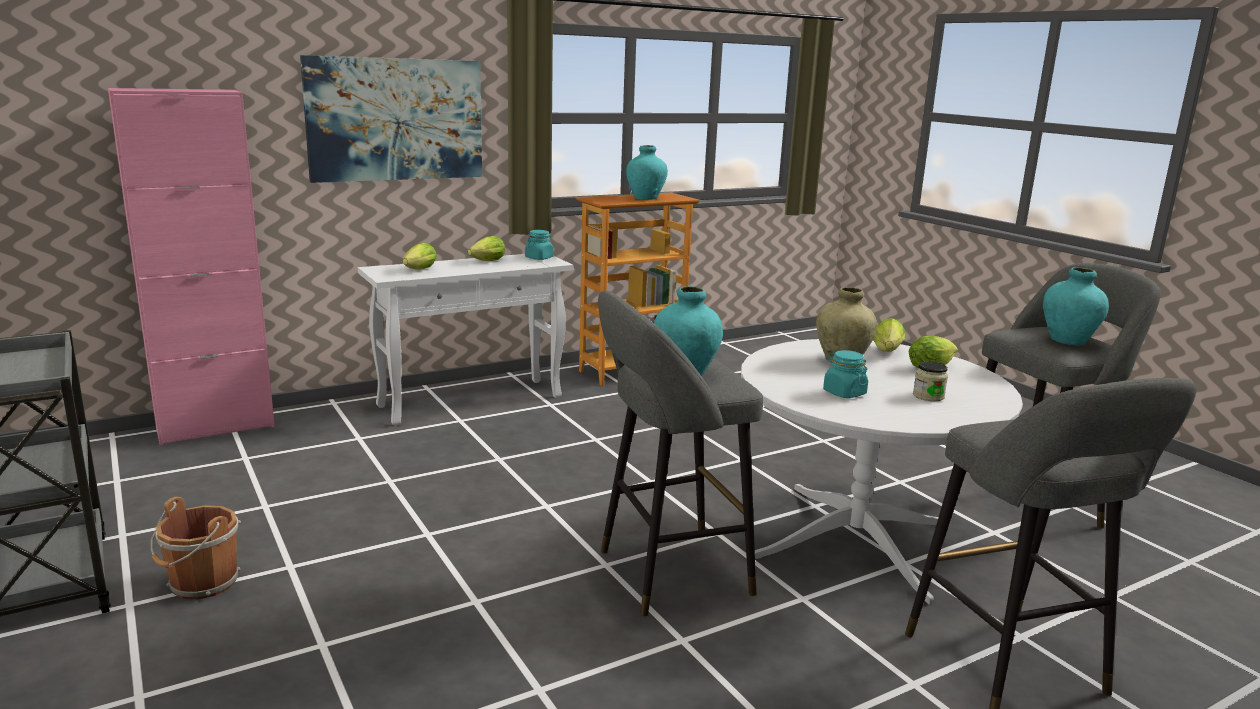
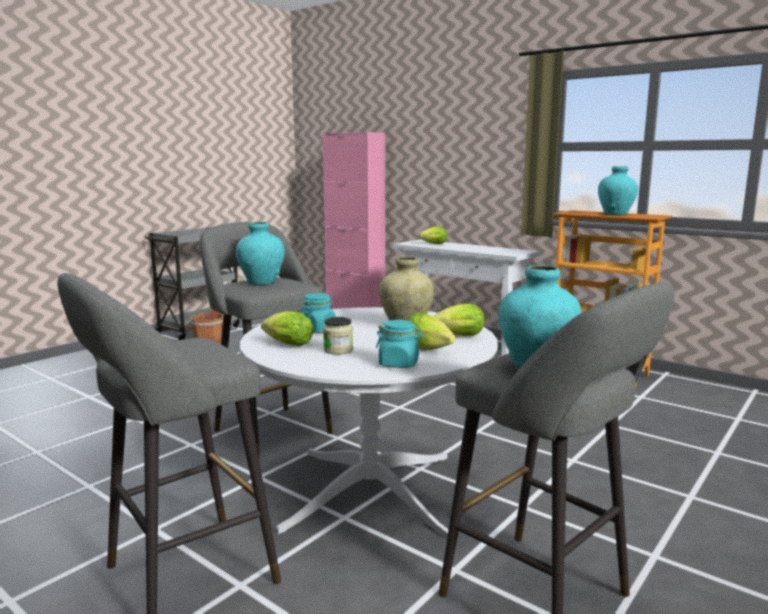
camera: 70 degrees right, 5 degrees down
picture [300,55,482,183] -> none
lettuce [468,236,505,261] -> lettuce moved to [261,311,313,346]
turquoise jar [525,230,553,260] -> turquoise jar moved to [376,320,424,368]

